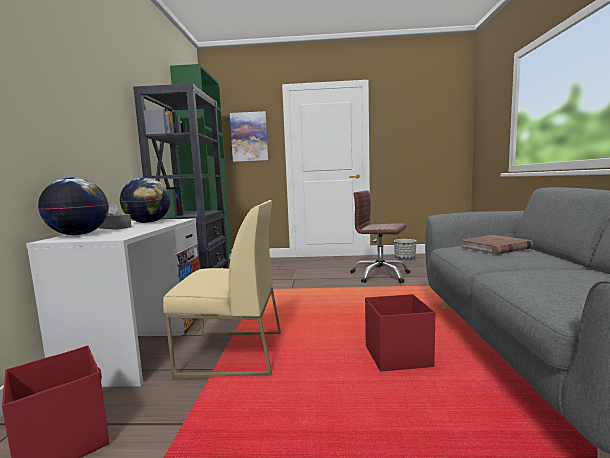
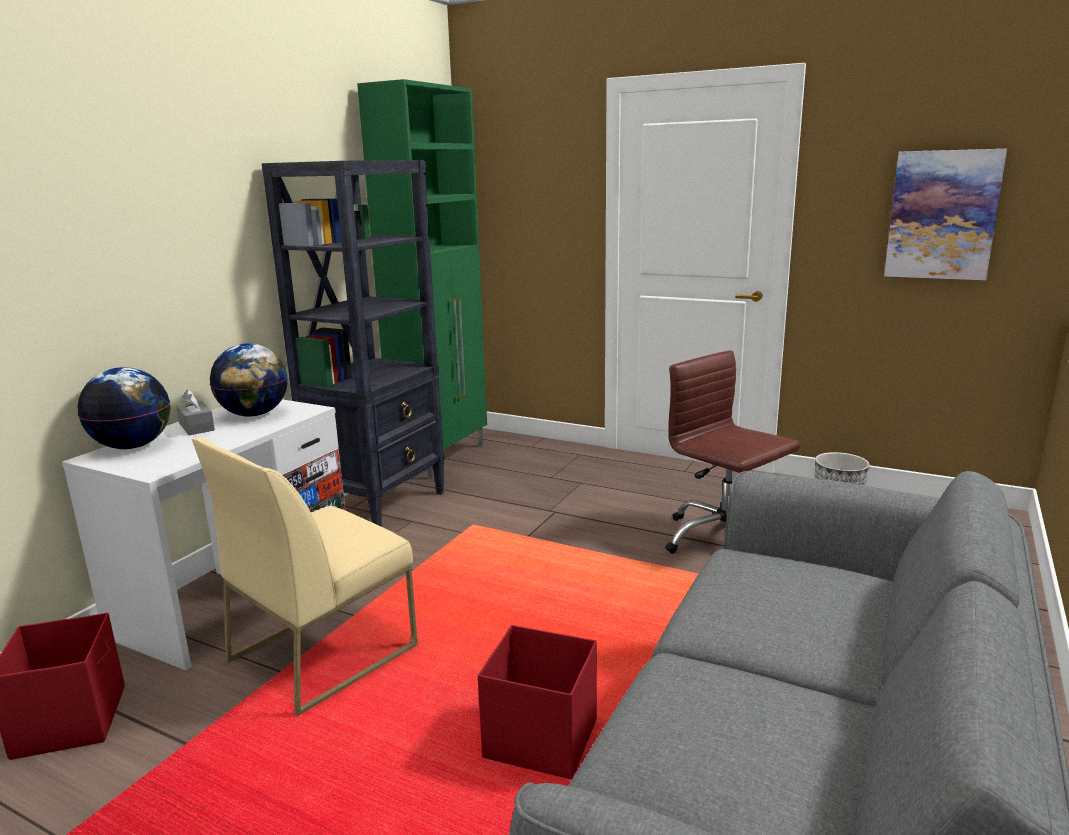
camera: 25 degrees right, 10 degrees up
beige chair [163,200,281,378] -> beige chair turned 105 degrees clockwise [192,438,418,716]
picture [230,111,268,162] -> picture moved to [884,149,1007,280]
brown book [461,235,533,254] -> none

